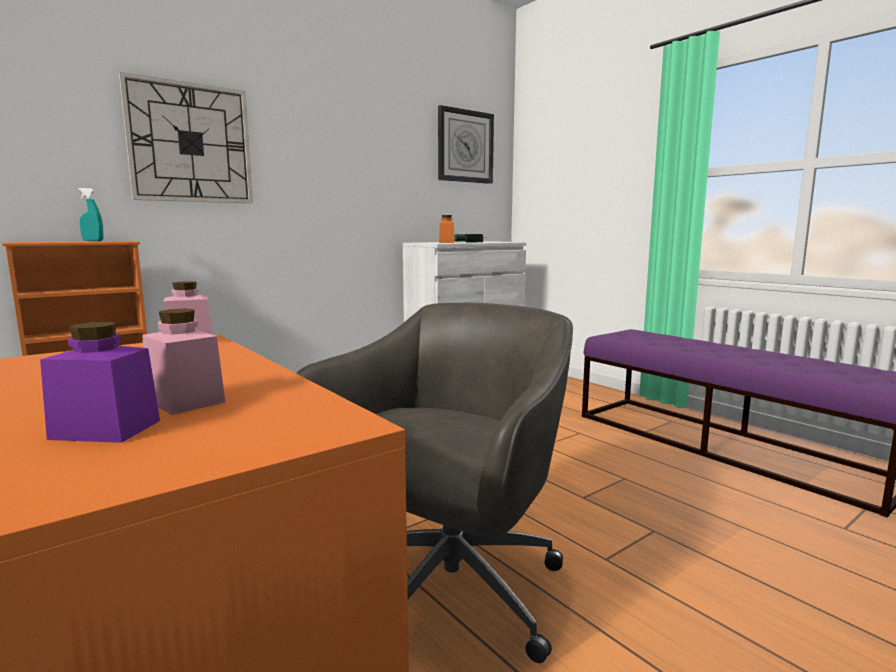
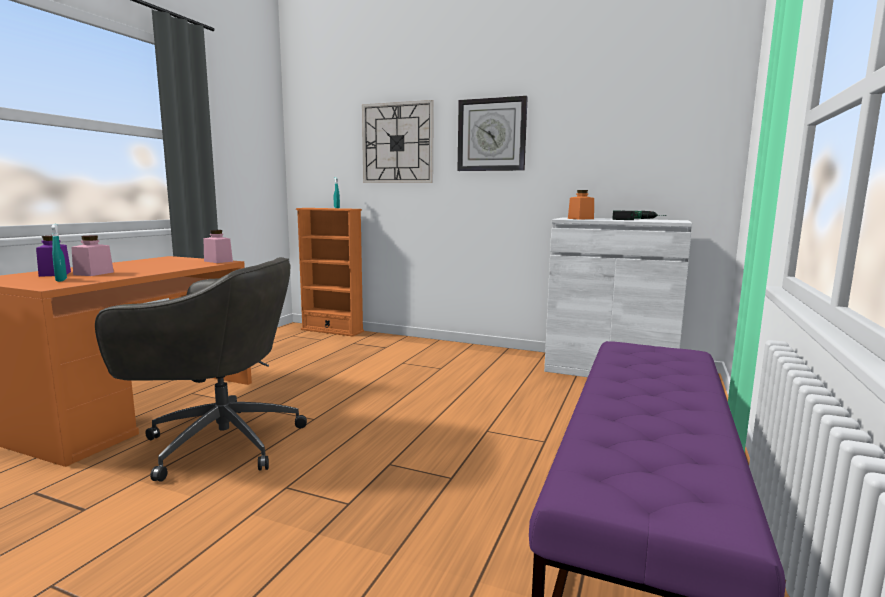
camera: 60 degrees right, 0 degrees up
wall clock [438,105,494,184] -> wall clock moved to [458,96,528,171]
none -> turquoise spray bottle [51,224,67,282]

